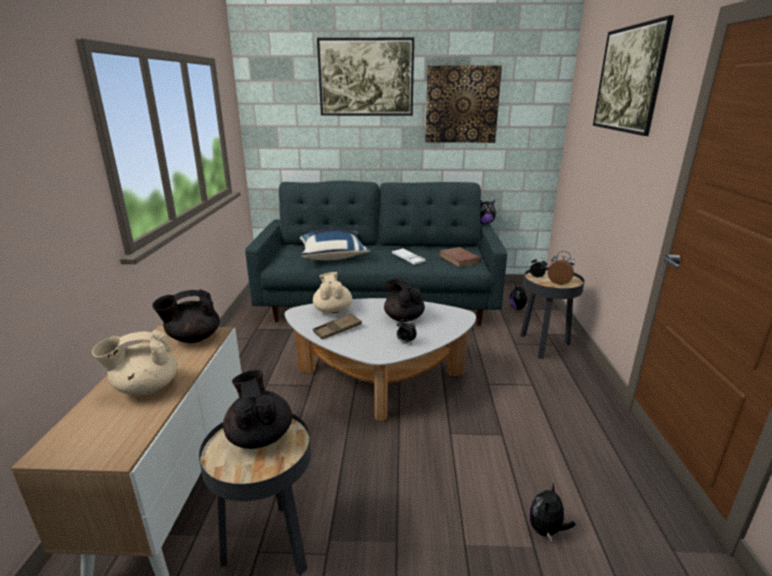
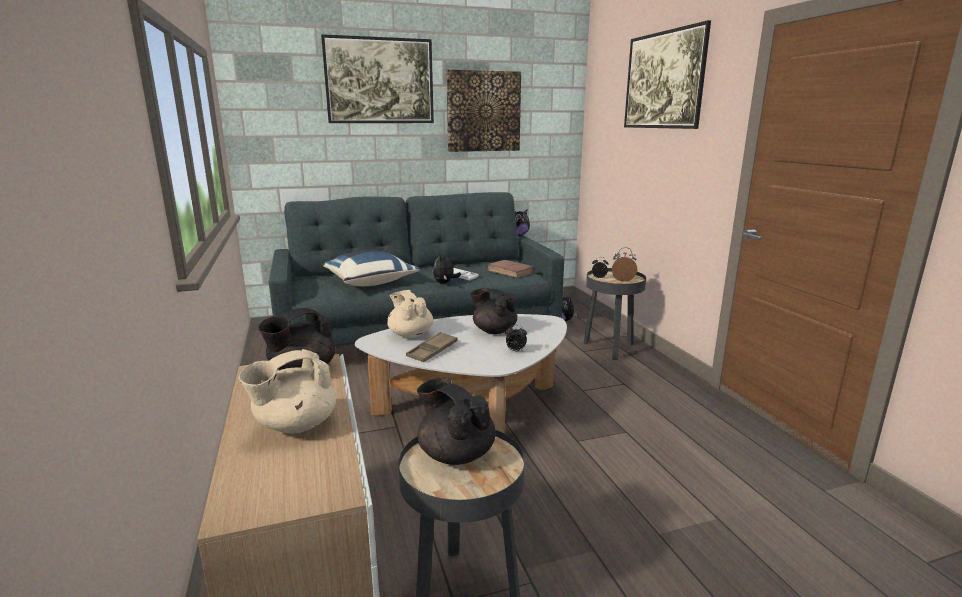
camera: 20 degrees left, 5 degrees down
plush toy [529,483,575,542] -> plush toy moved to [433,250,461,284]

